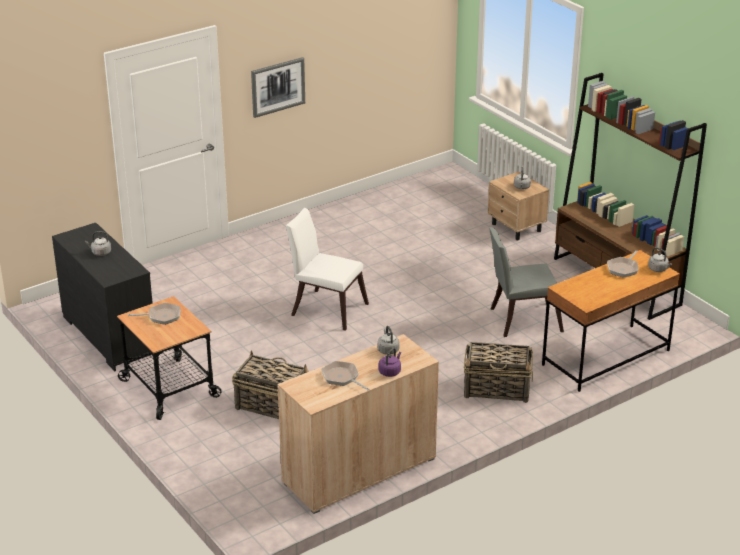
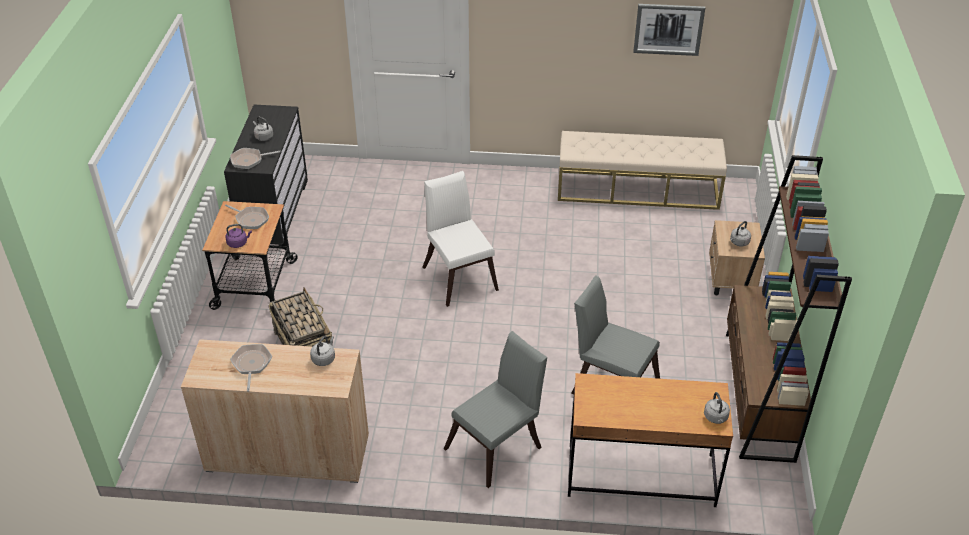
camera: 40 degrees right, 10 degrees up
picture [251,57,305,118] -> picture moved to [633,4,705,56]
purple kettle [379,348,401,377] -> purple kettle moved to [226,224,252,248]
basket [464,342,533,403] -> grey chair [444,331,547,488]
frying pan [607,250,639,277] -> frying pan moved to [230,148,280,169]
none -> beige bench [558,131,727,210]

